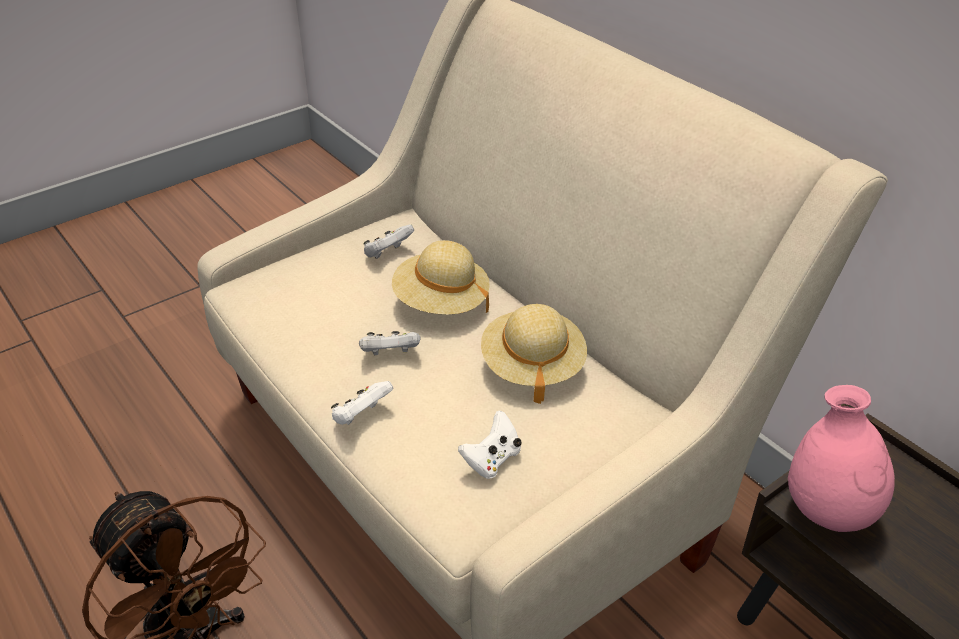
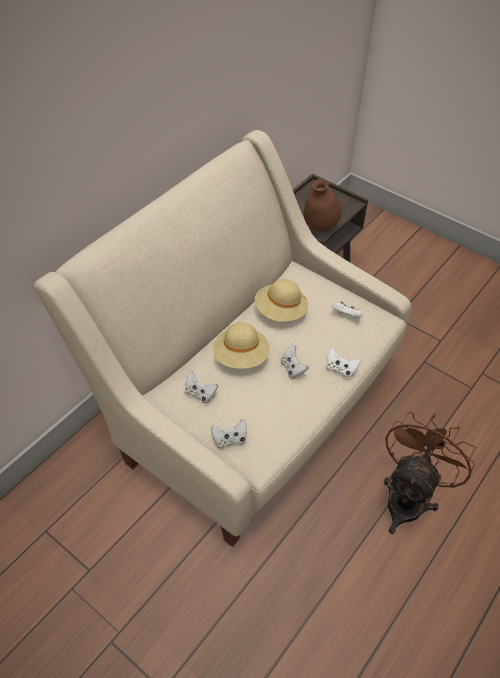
camera: 105 degrees left, 10 degrees up
pink vase [788,385,895,532] -> brown vase [304,179,341,231]
none -> white game controller [211,419,247,449]

